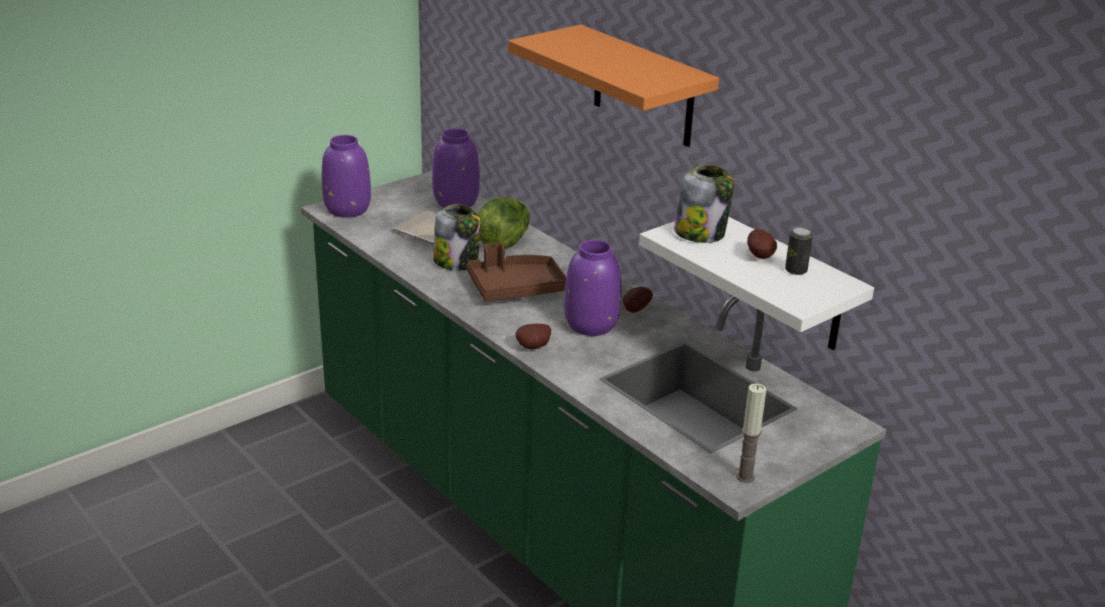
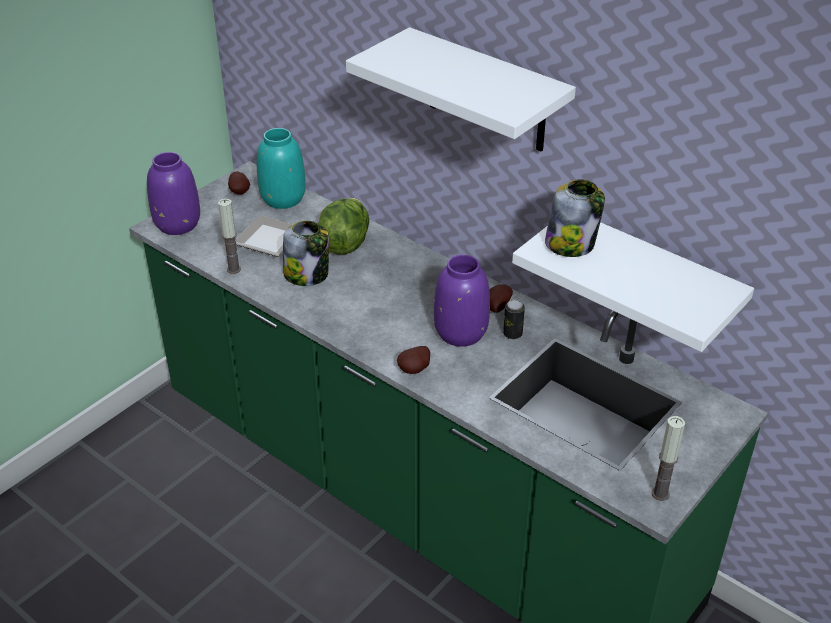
camera: 10 degrees left, 10 degrees up
purple vase [432,128,480,208] -> turquoise vase [257,128,306,209]
brown tray [467,242,566,301] -> none
orange shelf [508,25,719,147] -> white shelf [346,27,576,152]
potato [747,229,777,259] -> potato moved to [228,171,250,195]
can [785,227,813,275] -> can moved to [503,300,525,339]
none -> candle [218,198,241,274]

